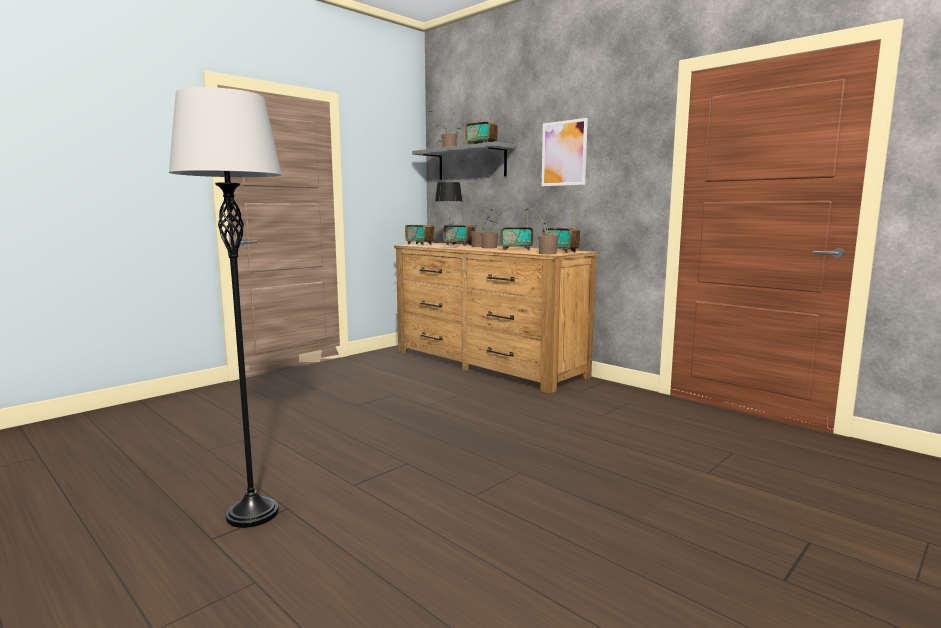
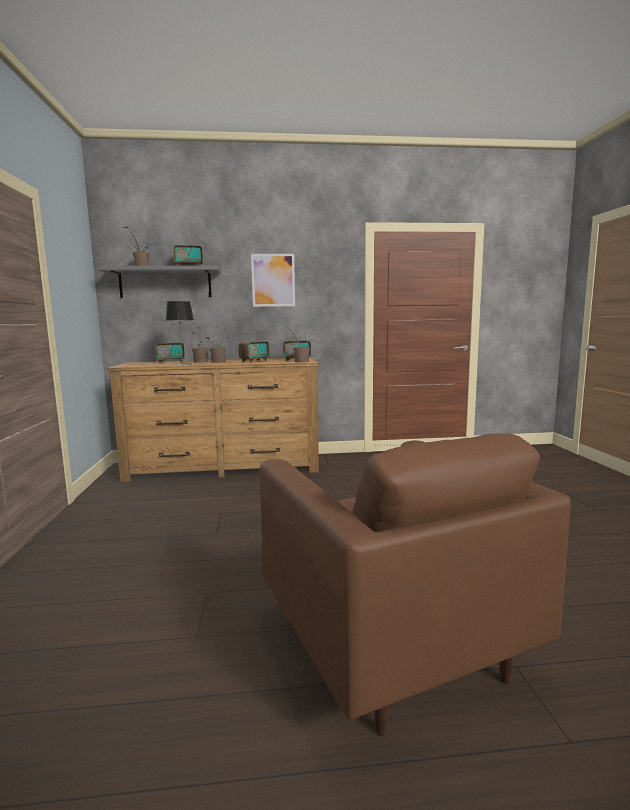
camera: 50 degrees left, 0 degrees up
grey floor lamp [169,87,282,528] -> brown armchair [259,434,571,736]
radio [405,209,435,245] -> none

